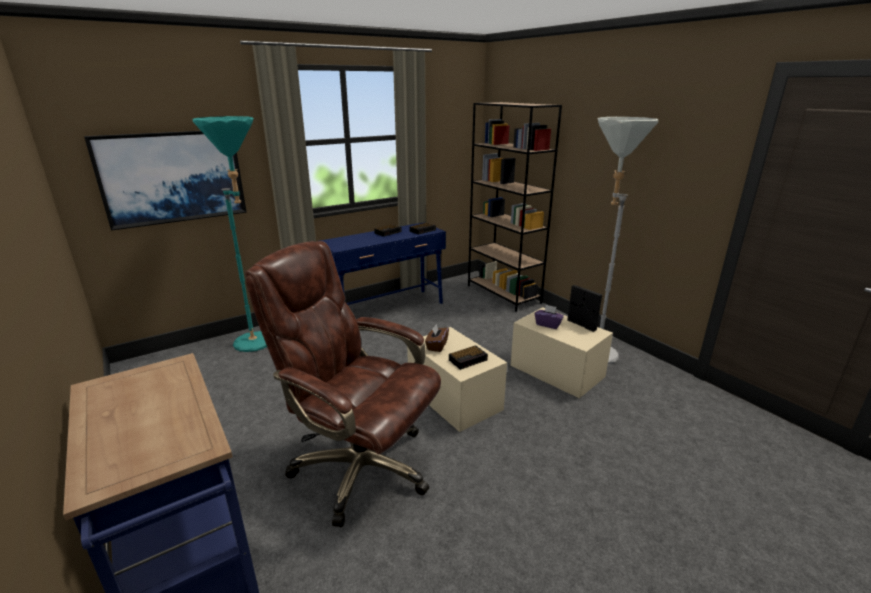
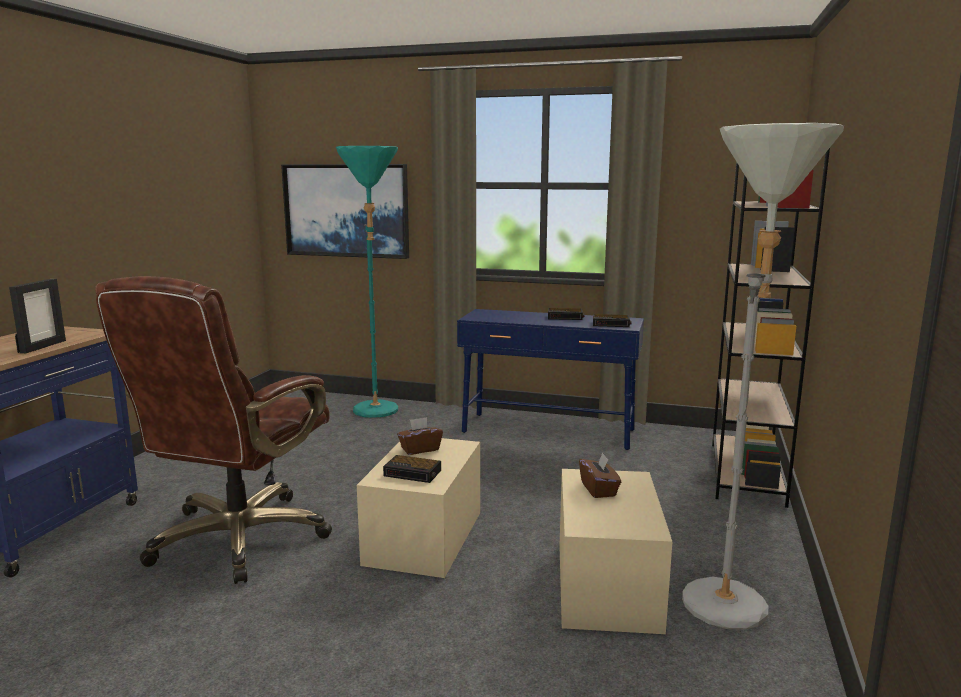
camera: 50 degrees right, 10 degrees down
brown office chair [245,241,441,527] -> brown office chair turned 150 degrees counterclockwise [95,276,332,584]
purple tissue box [535,305,564,329] -> brown tissue box [579,452,621,498]
picture frame [567,285,602,332] -> picture frame moved to [9,279,66,353]

